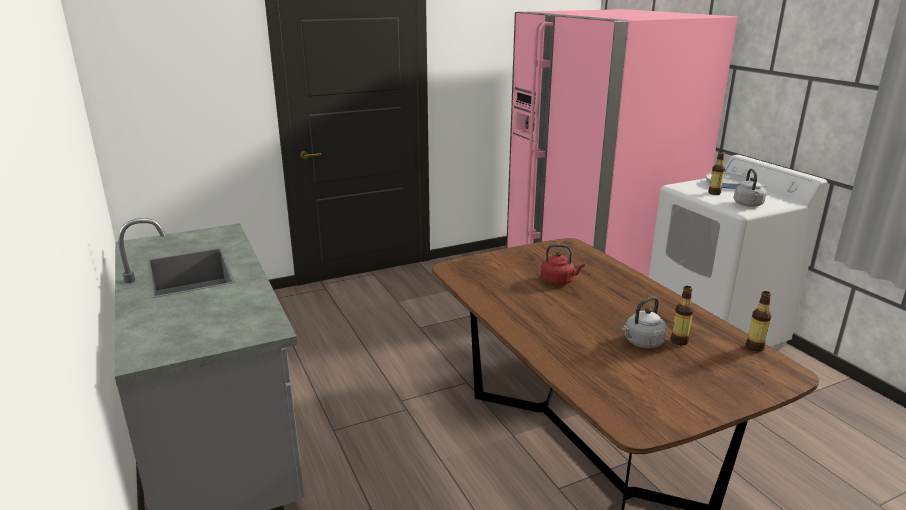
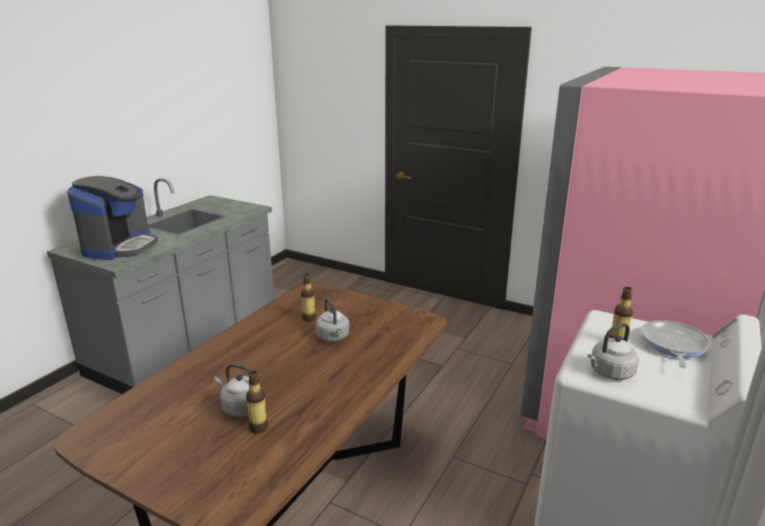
camera: 55 degrees right, 0 degrees up
red kettle [541,244,585,285] -> grey kettle [316,298,349,342]
bottle [746,291,771,352] -> bottle moved to [301,274,316,322]
none -> coffee machine [67,176,158,260]

